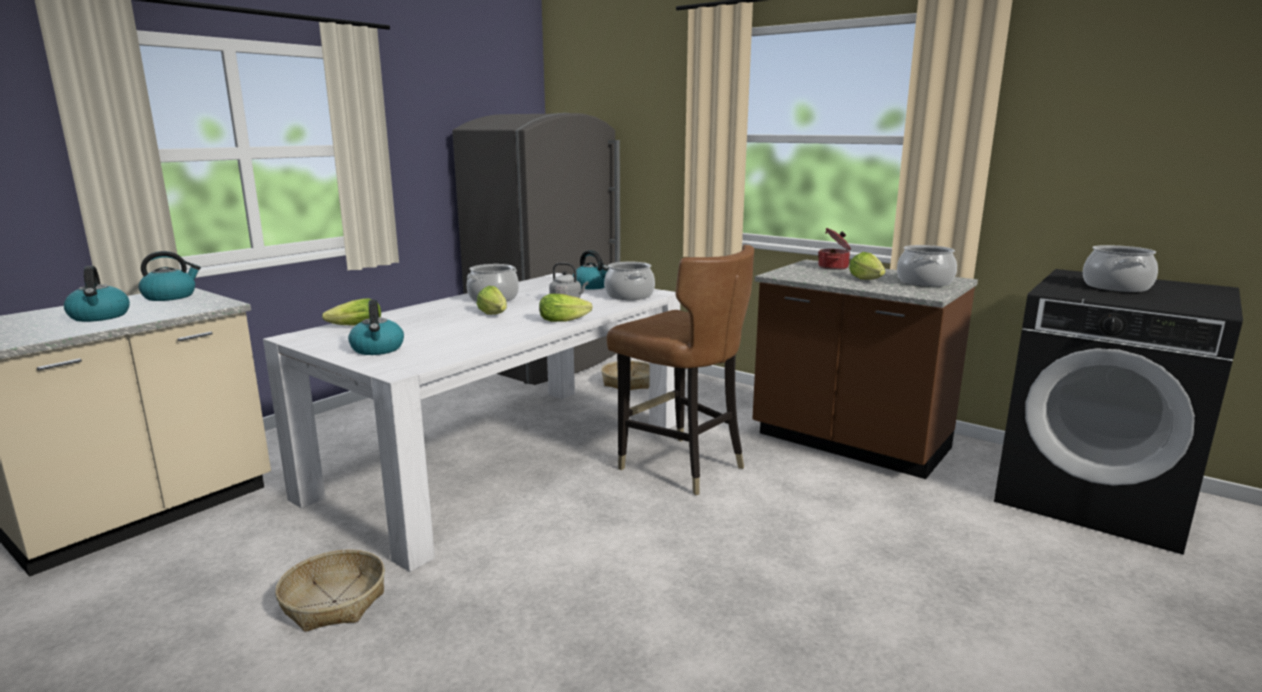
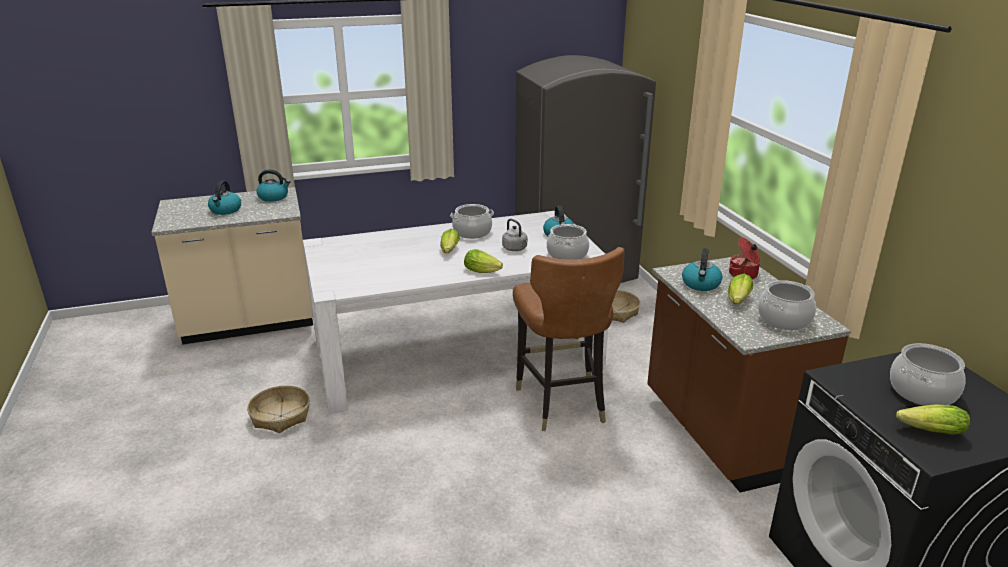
camera: 35 degrees right, 10 degrees up
lettuce [322,298,381,326] -> lettuce moved to [896,405,970,435]
kettle [348,300,404,355] -> kettle moved to [682,249,722,291]

